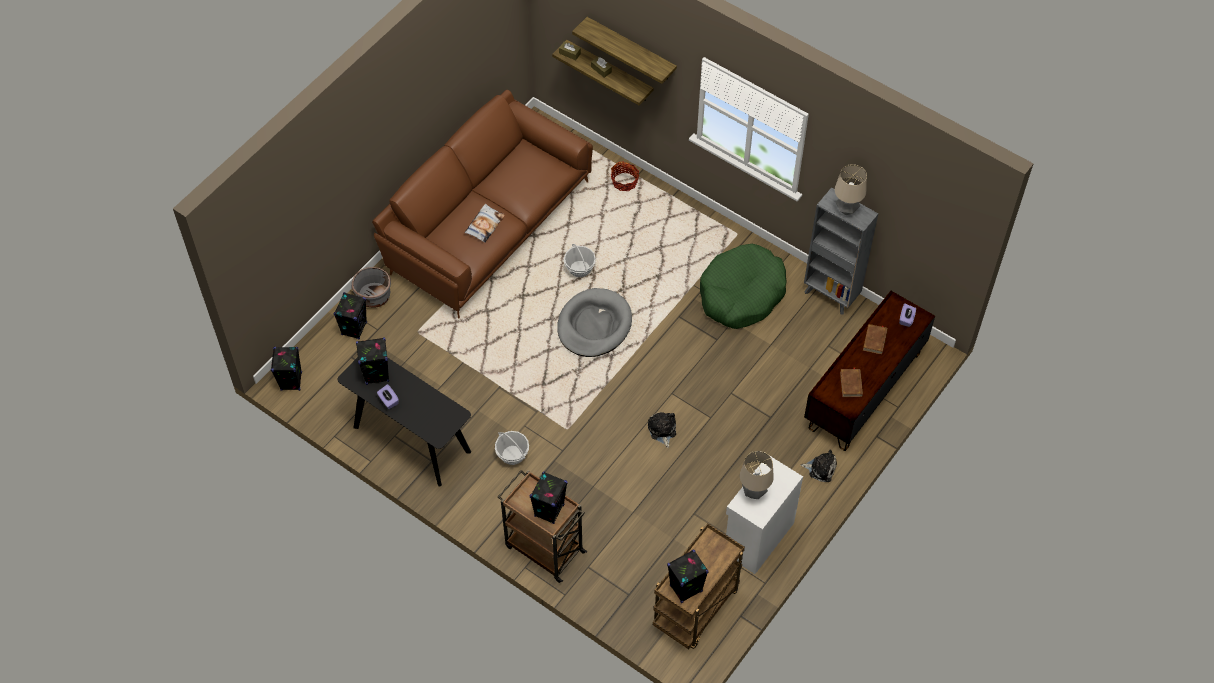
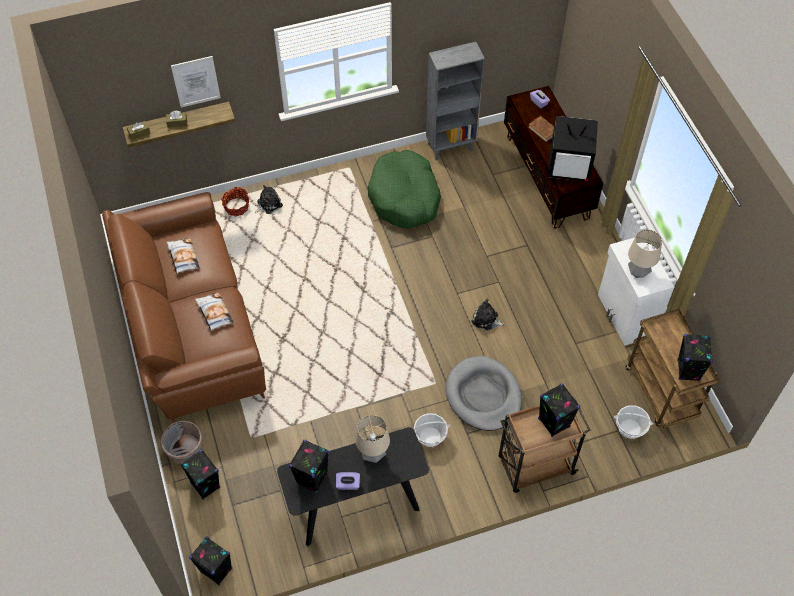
camera: 55 degrees left, 0 degrees up
grey dog bed [557,288,632,357] -> grey dog bed moved to [445,356,522,431]
basket [564,244,596,277] -> basket moved to [614,405,654,439]
shelf [572,17,677,84] -> picture [171,56,221,107]
plush toy [801,450,837,482] -> plush toy moved to [255,185,283,214]
table lamp [835,164,867,215] -> table lamp moved to [355,415,390,463]
brown book [840,368,863,397] -> television [548,116,598,182]
none -> pillow [167,238,200,273]

